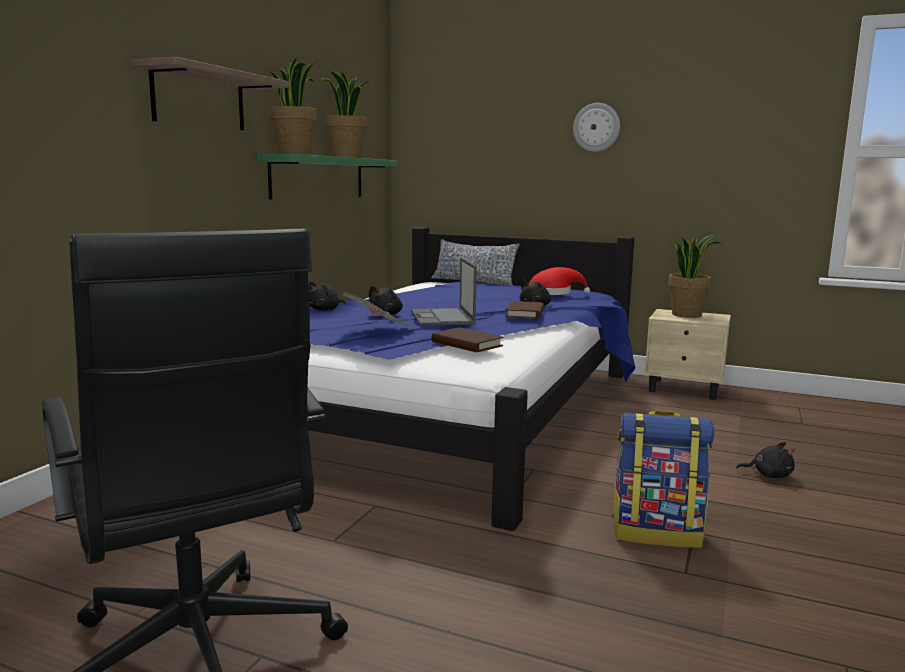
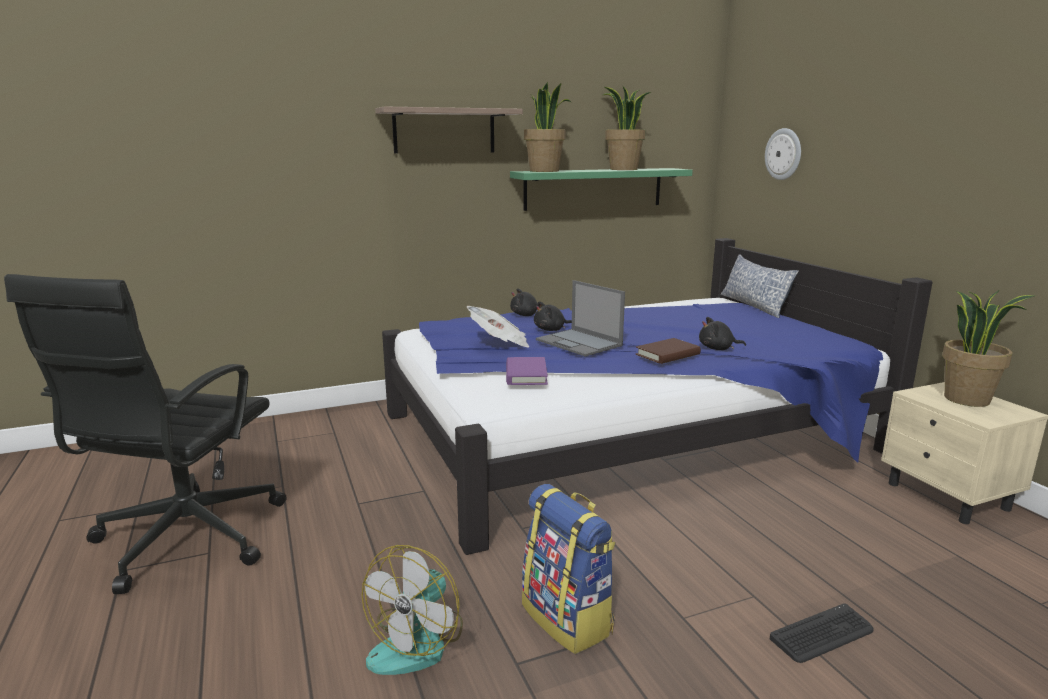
camera: 45 degrees right, 5 degrees up
laptop [411,258,477,326] -> laptop turned 75 degrees counterclockwise [536,280,625,357]
brown book [431,327,503,352] -> purple book [506,357,548,385]
red hat [530,267,590,295] -> none
wall clock [573,103,620,152] -> wall clock moved to [765,128,801,180]
black plush toy [736,442,795,478] -> keyboard [770,603,874,663]
none -> fan [362,545,463,675]

